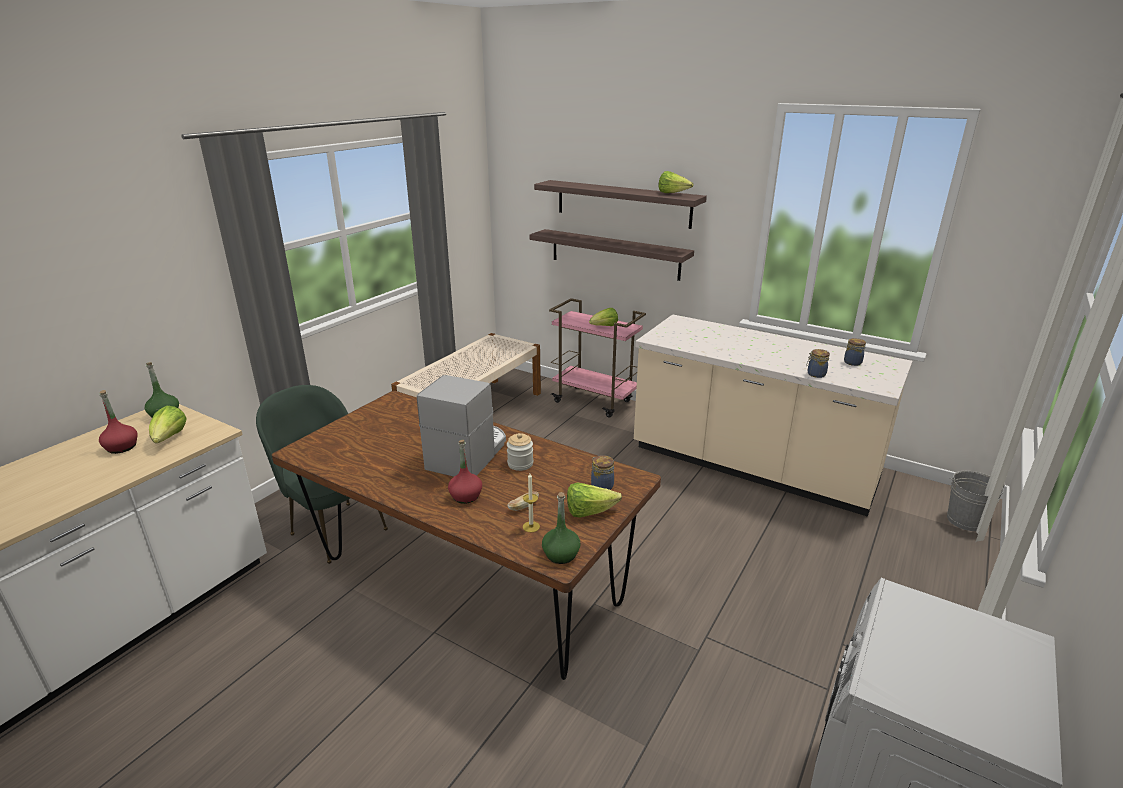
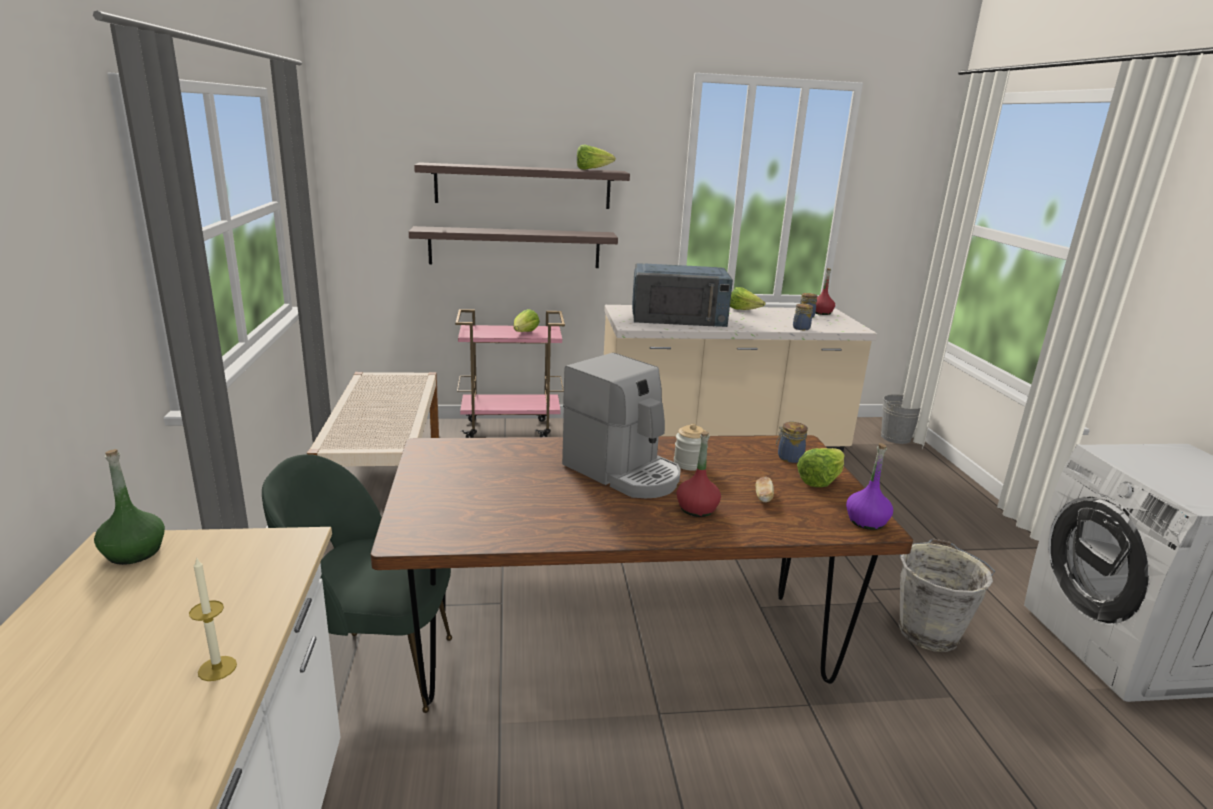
camera: 40 degrees left, 5 degrees down
red bottle [99,390,138,454] -> red bottle moved to [815,268,835,315]
lettuce [149,406,187,443] -> lettuce moved to [730,287,765,310]
coffee machine [417,375,506,477] -> coffee machine turned 150 degrees clockwise [562,353,681,498]
candle [523,474,540,532] -> candle moved to [189,557,237,681]
green bottle [542,492,580,564] -> purple bottle [846,443,893,530]
none -> blue microwave [632,263,733,327]
none -> grey bucket [899,538,995,652]

